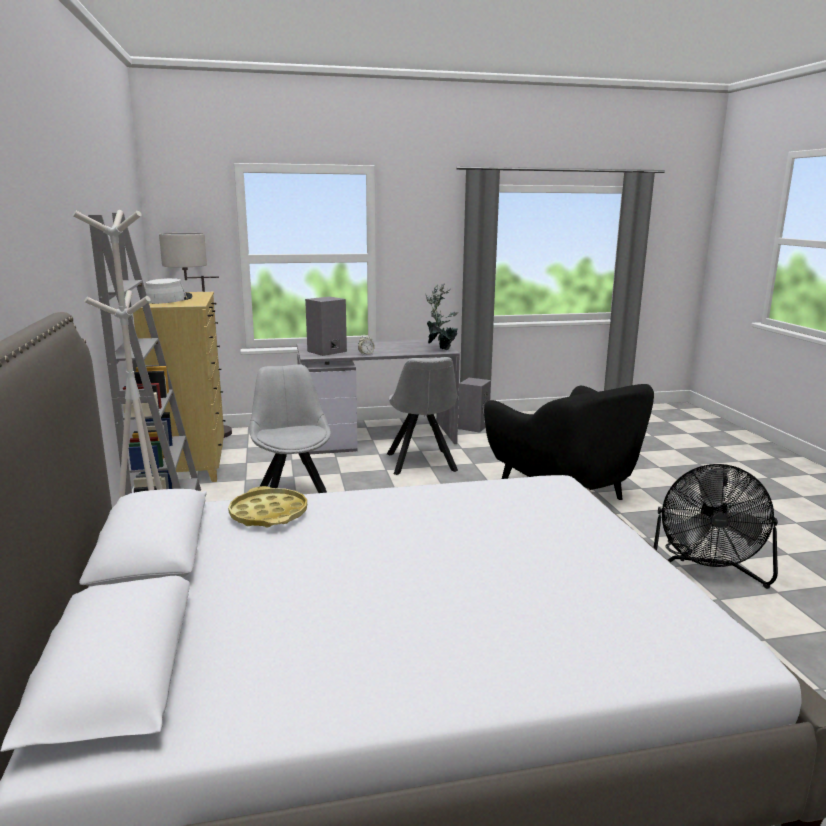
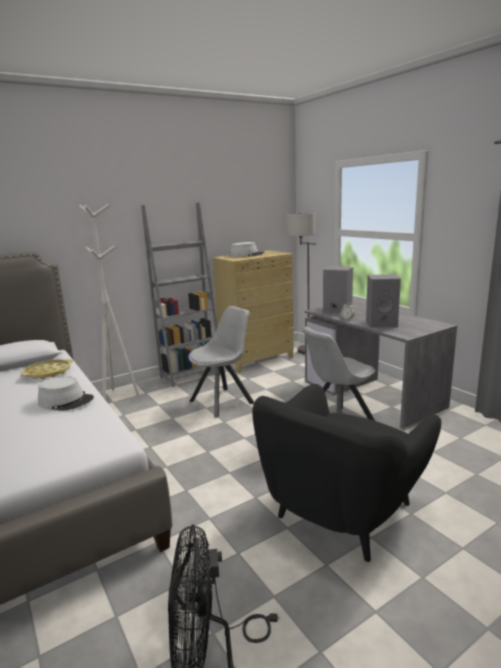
camera: 70 degrees right, 0 degrees up
potted plant [425,284,458,350] -> none
grey speaker [458,378,491,432] -> grey speaker moved to [366,274,401,328]
none -> grey hat [38,376,94,411]

